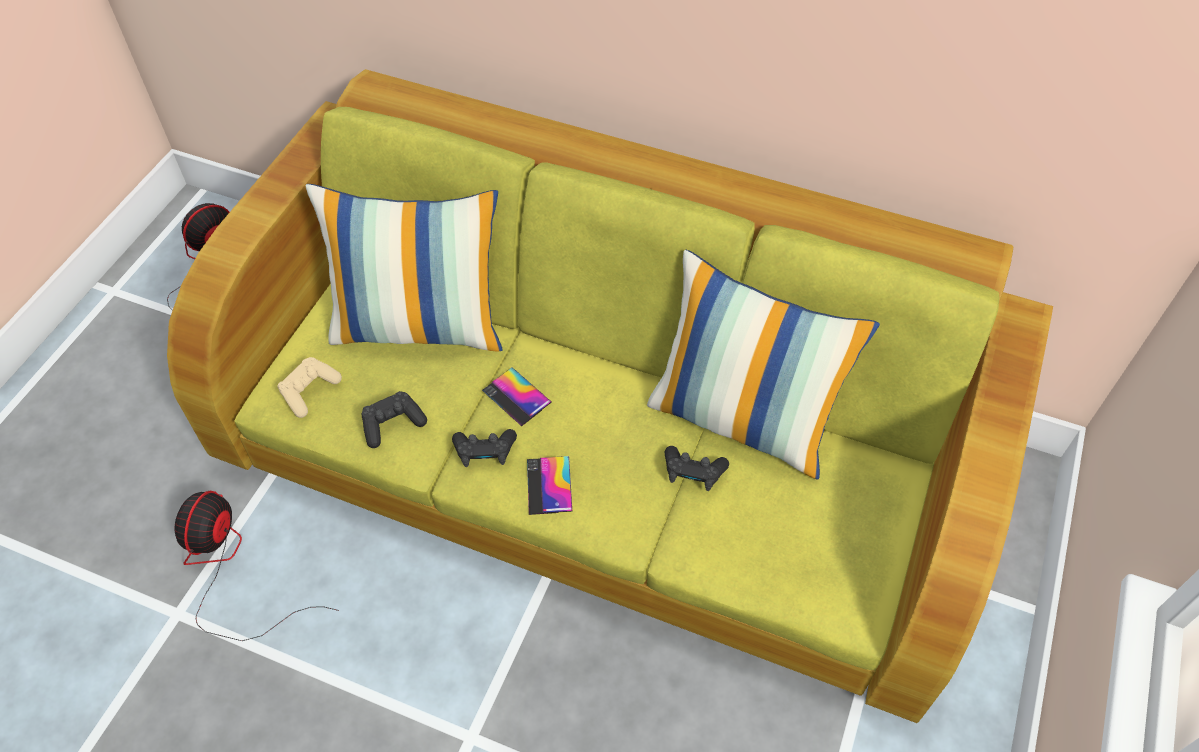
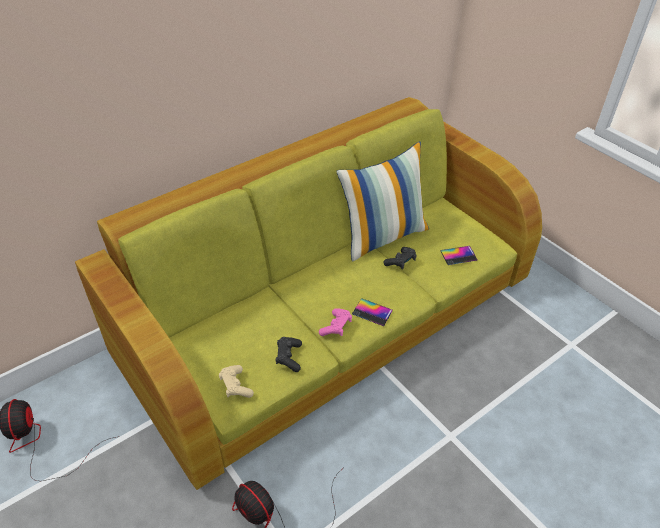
camera: 60 degrees left, 10 degrees down
pillow [306,184,503,351] -> none
black game controller [452,429,517,467] -> pink game controller [319,308,352,336]
phone [482,367,552,426] -> phone moved to [440,246,477,265]

